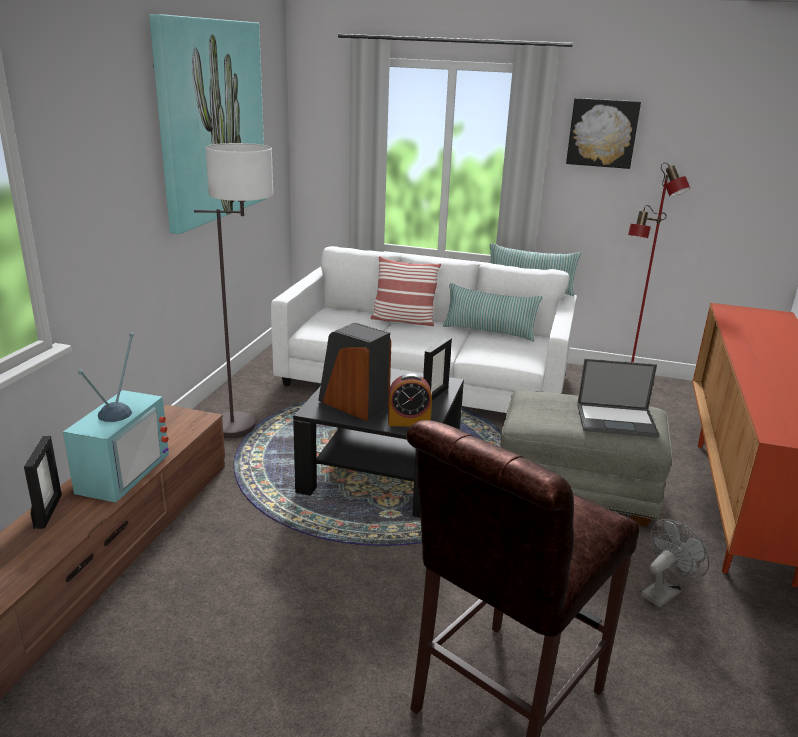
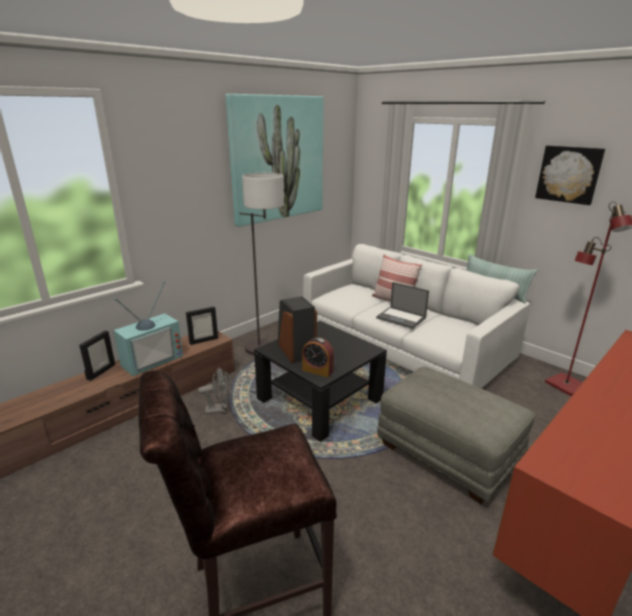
camera: 30 degrees right, 0 degrees up
picture frame [423,337,452,400] -> picture frame moved to [186,306,218,345]
pillow [443,283,543,342] -> none
laptop [577,359,659,438] -> laptop moved to [376,282,429,329]
grey fan [641,519,709,607] -> grey fan moved to [198,368,232,414]

